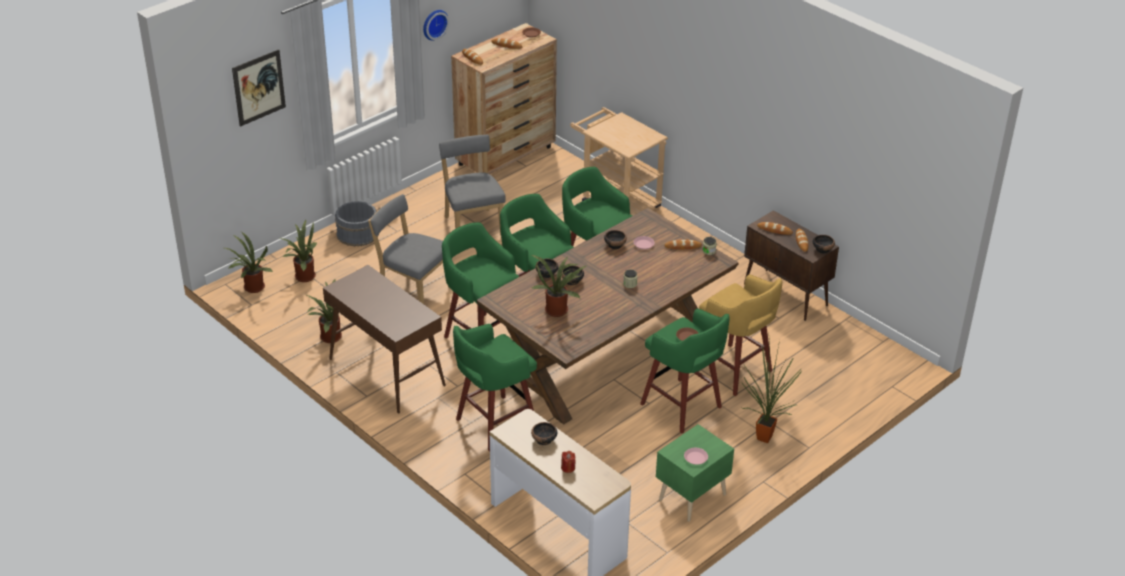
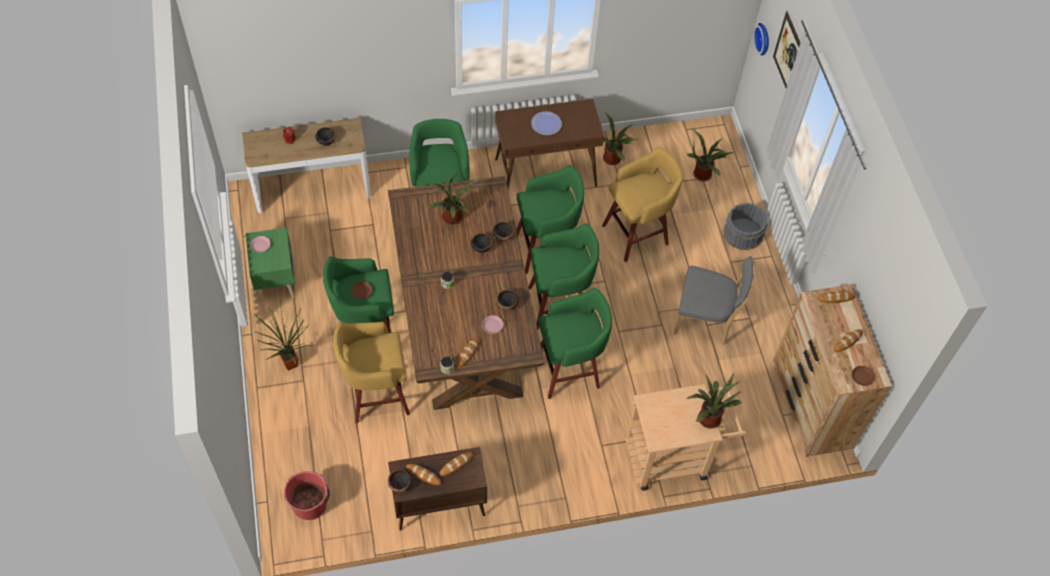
camera: 120 degrees right, 20 degrees up
potted plant [225,232,273,293] -> potted plant moved to [686,373,742,429]
grey chair [368,194,450,304] -> yellow stool [602,147,683,262]
wall clock [423,10,449,40] -> wall clock moved to [753,23,769,56]
none -> red bucket [284,471,330,520]
none -> plate [531,111,562,135]

